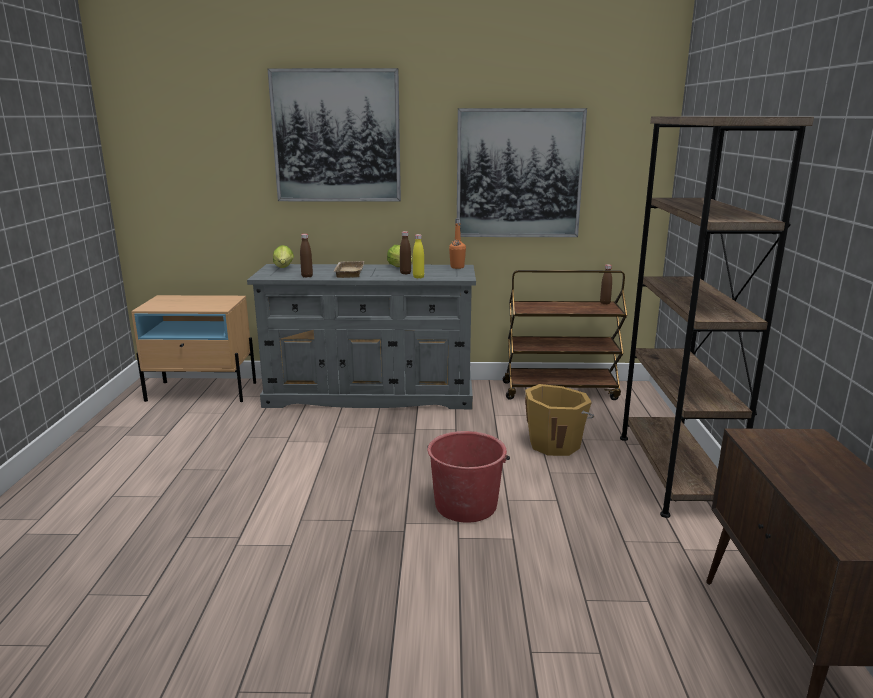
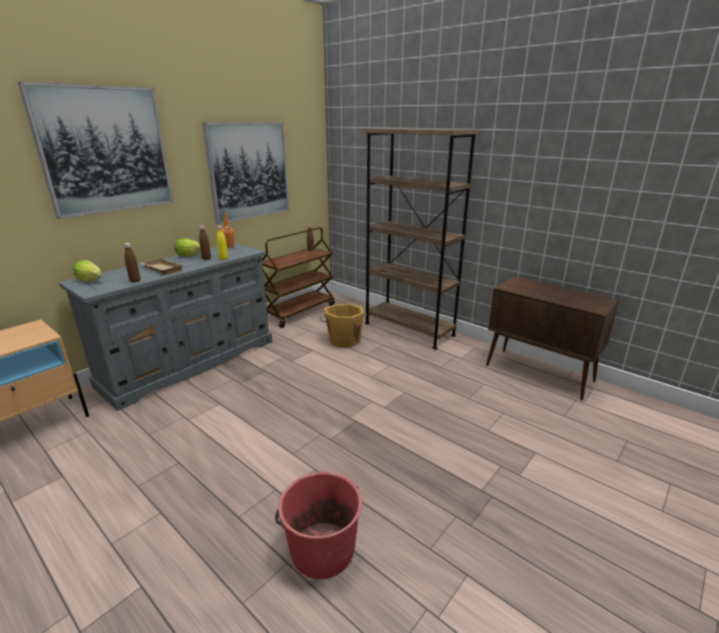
camera: 50 degrees left, 5 degrees up
red bucket [427,431,510,523] -> red bucket moved to [275,472,362,579]

